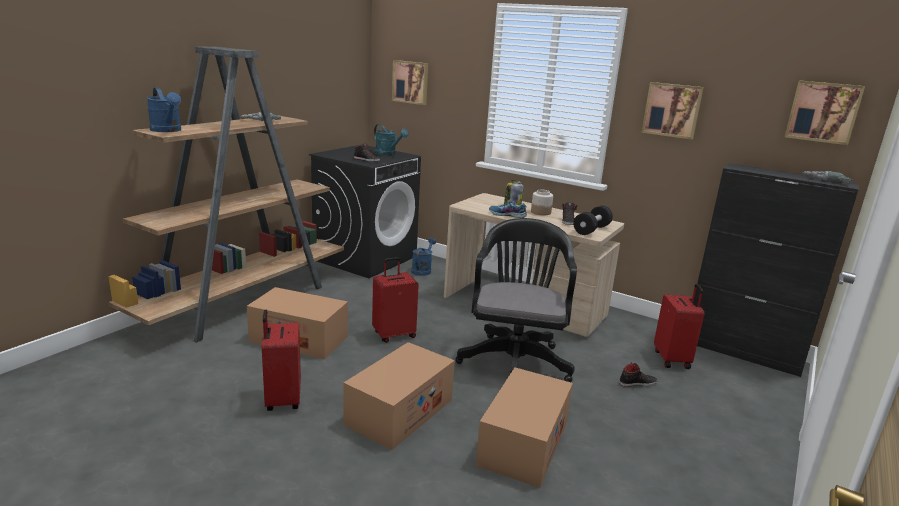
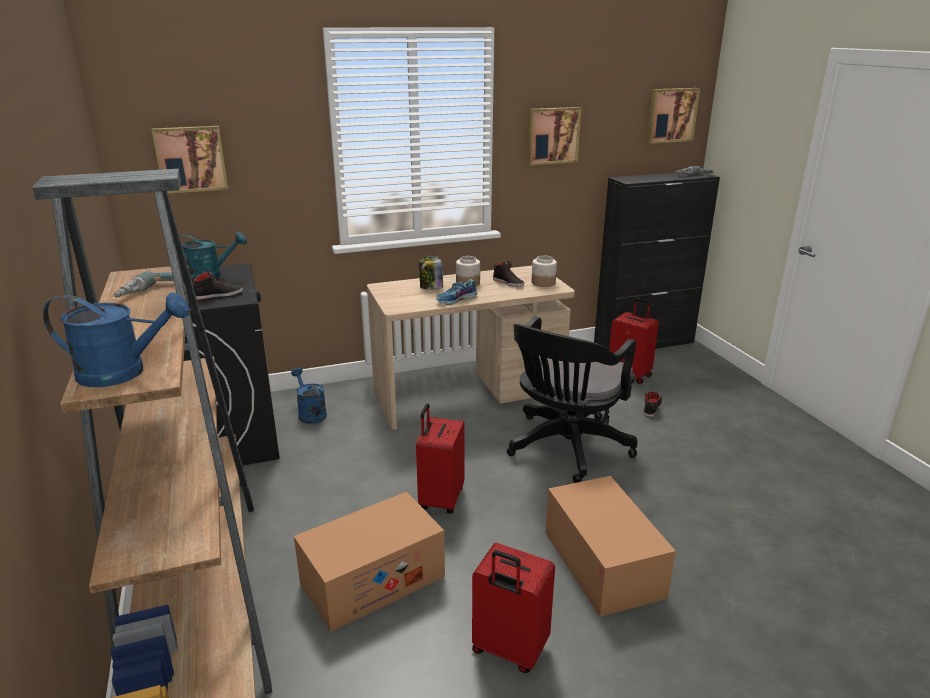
camera: 50 degrees left, 5 degrees up
black office chair [455,218,577,382] -> black office chair turned 105 degrees counterclockwise [507,317,638,483]
cardboard box [476,367,573,488] -> none
black dumbbell [573,206,613,235] -> jar [532,256,557,287]

